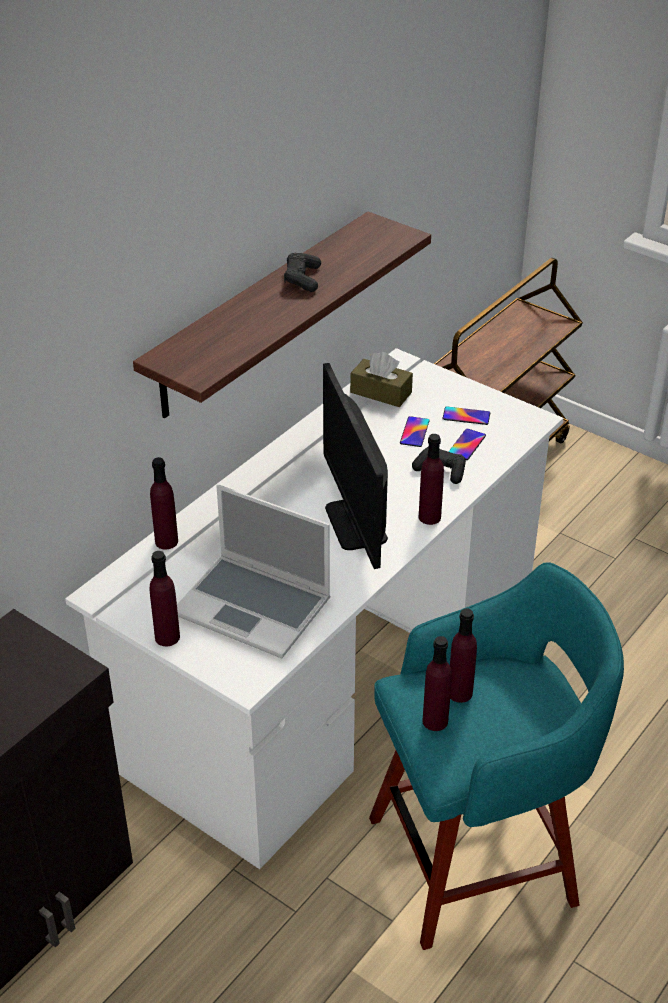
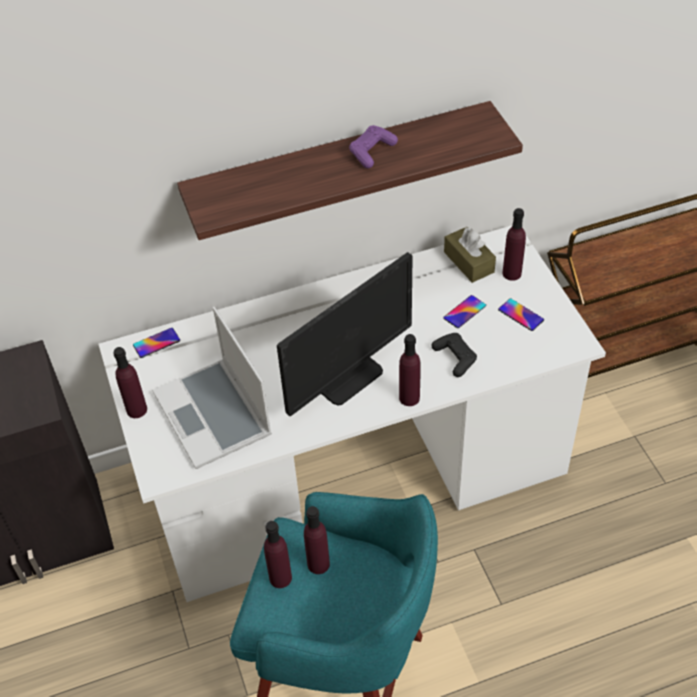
camera: 35 degrees right, 10 degrees up
purple bottle [150,457,178,549] -> purple bottle moved to [502,208,526,281]
black game controller [284,253,321,292] -> purple game controller [349,125,398,168]
monitor [323,363,388,569] -> monitor turned 150 degrees counterclockwise [277,252,413,416]
phone [448,429,486,460] -> phone moved to [133,328,180,358]

